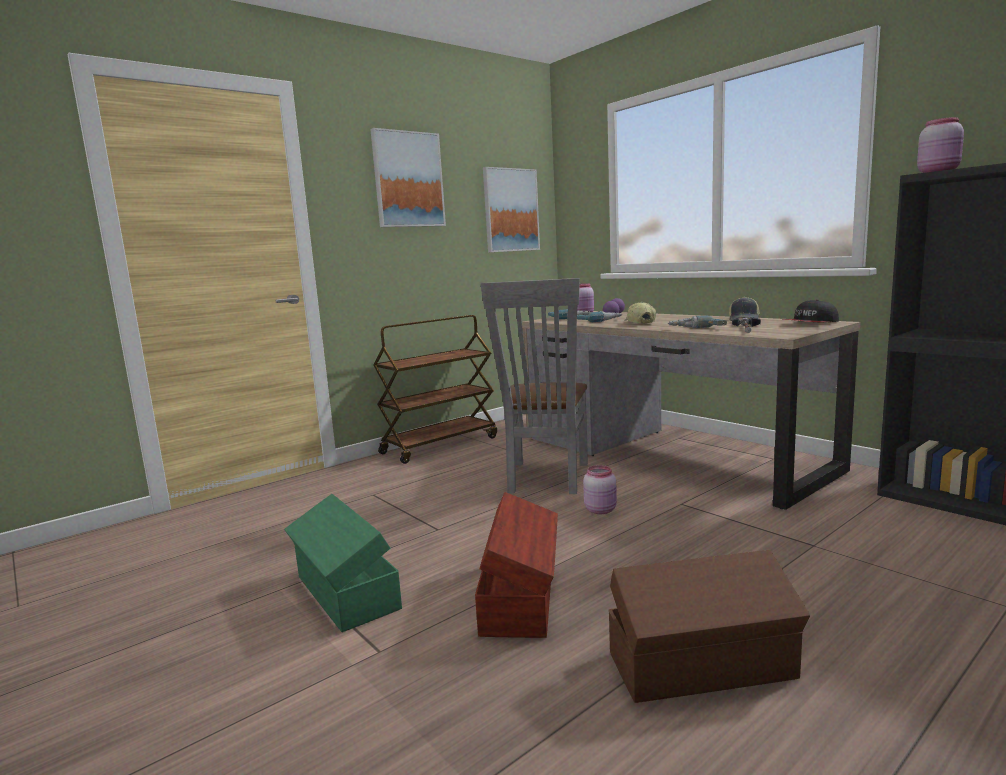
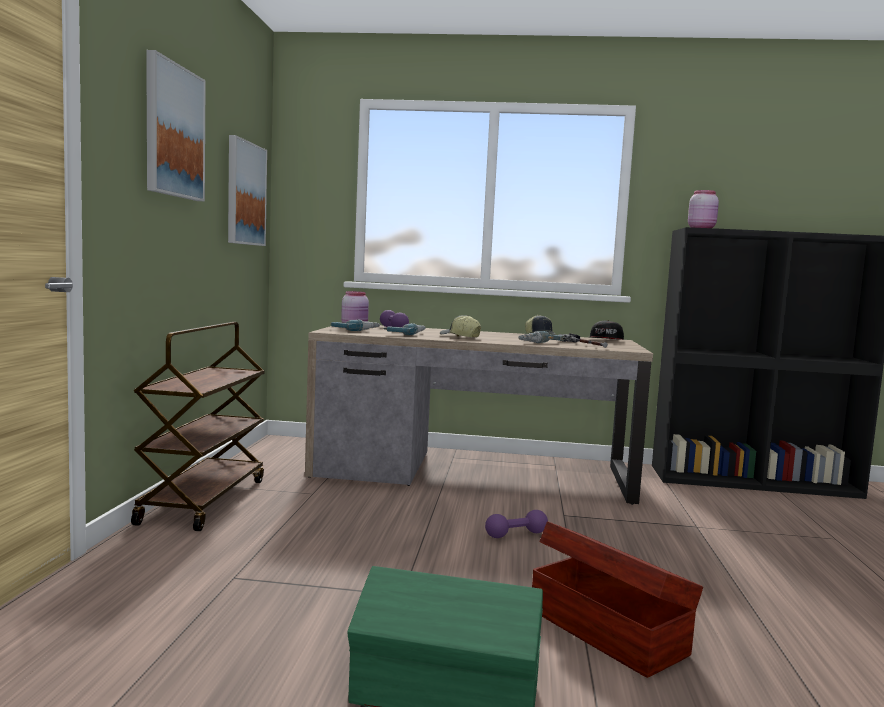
camera: 45 degrees left, 5 degrees down
grey chair [480,278,588,494] -> none
pink jar [583,465,617,514] -> purple dumbbell [485,510,548,538]
brown storage box [608,550,810,703] -> none

